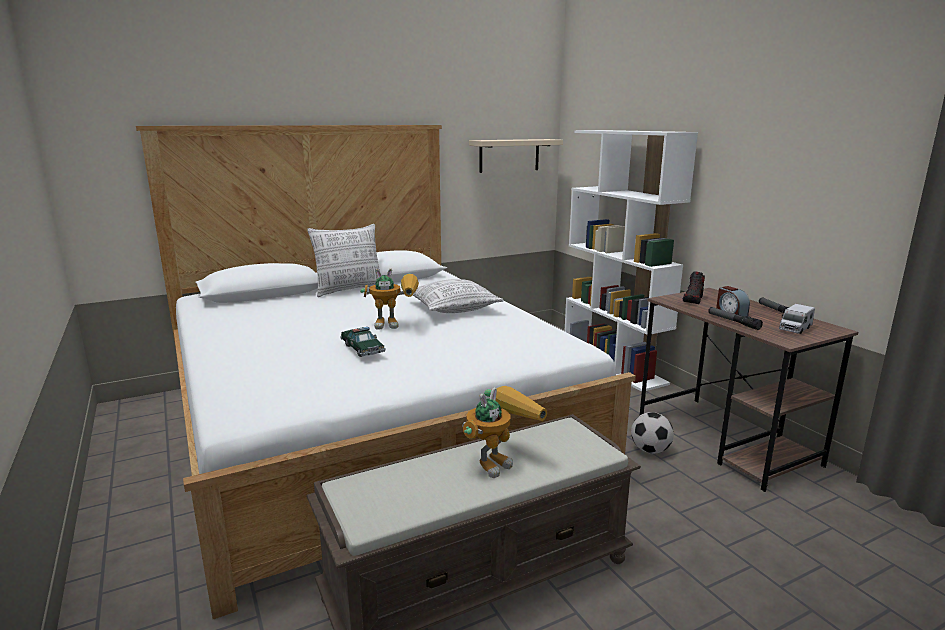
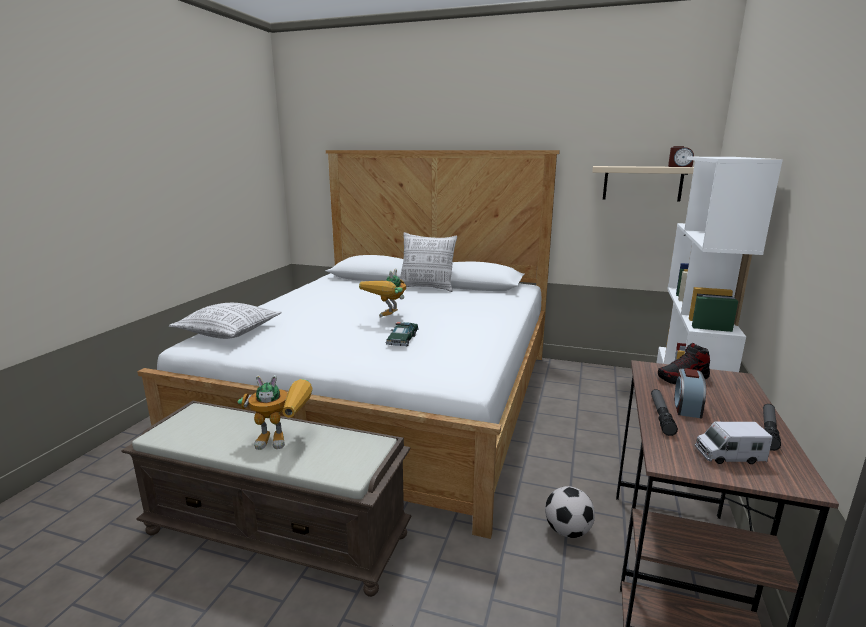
camera: 45 degrees right, 0 degrees up
toy car [340,327,386,357] -> toy car moved to [385,322,419,346]
toy robot [360,268,419,329] -> toy robot turned 75 degrees clockwise [359,268,406,318]
pillow [413,279,504,313] -> pillow moved to [169,303,282,339]
none -> alarm clock [668,146,694,167]

